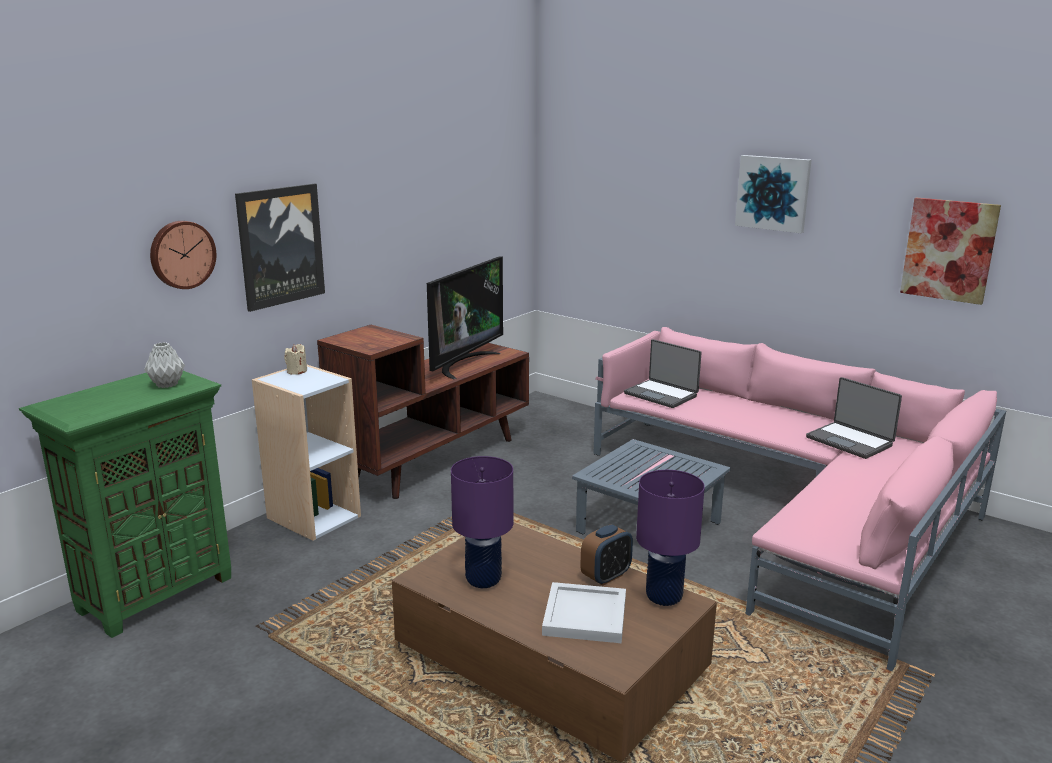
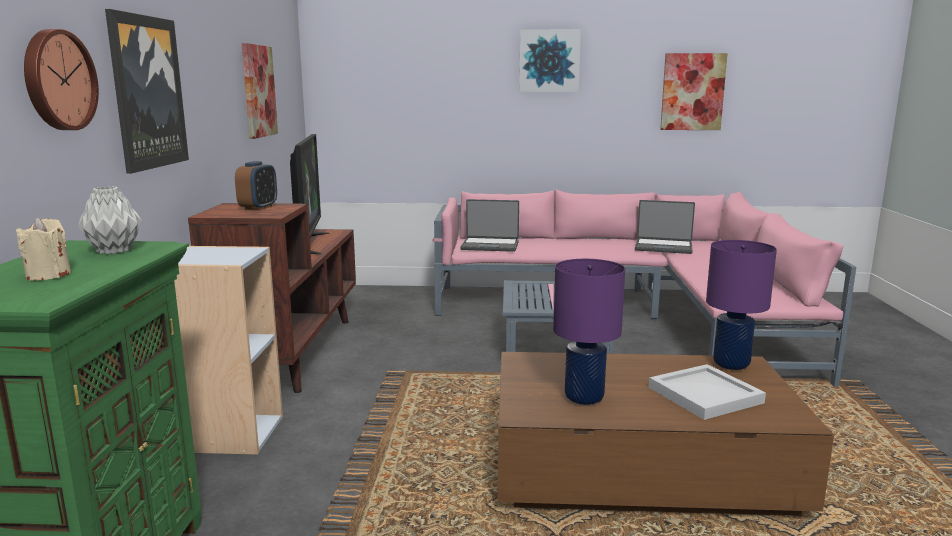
camera: 35 degrees left, 5 degrees down
beige candle [284,344,307,375] -> beige candle moved to [16,217,71,280]
alarm clock [580,524,633,585] -> alarm clock moved to [235,161,277,210]
none -> picture [242,43,278,139]

